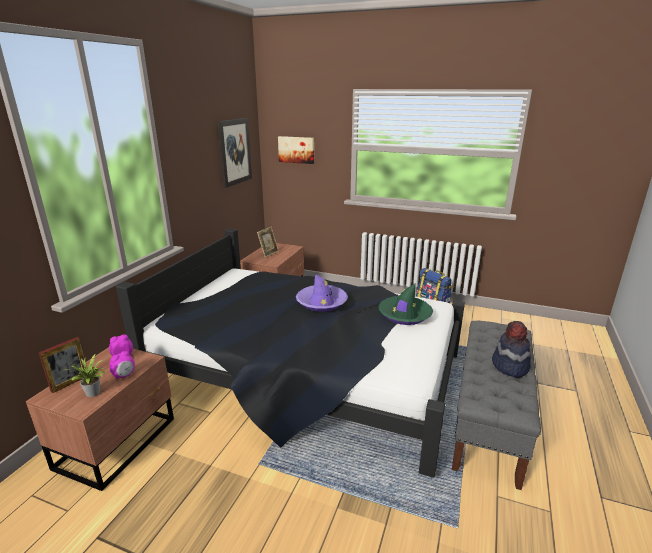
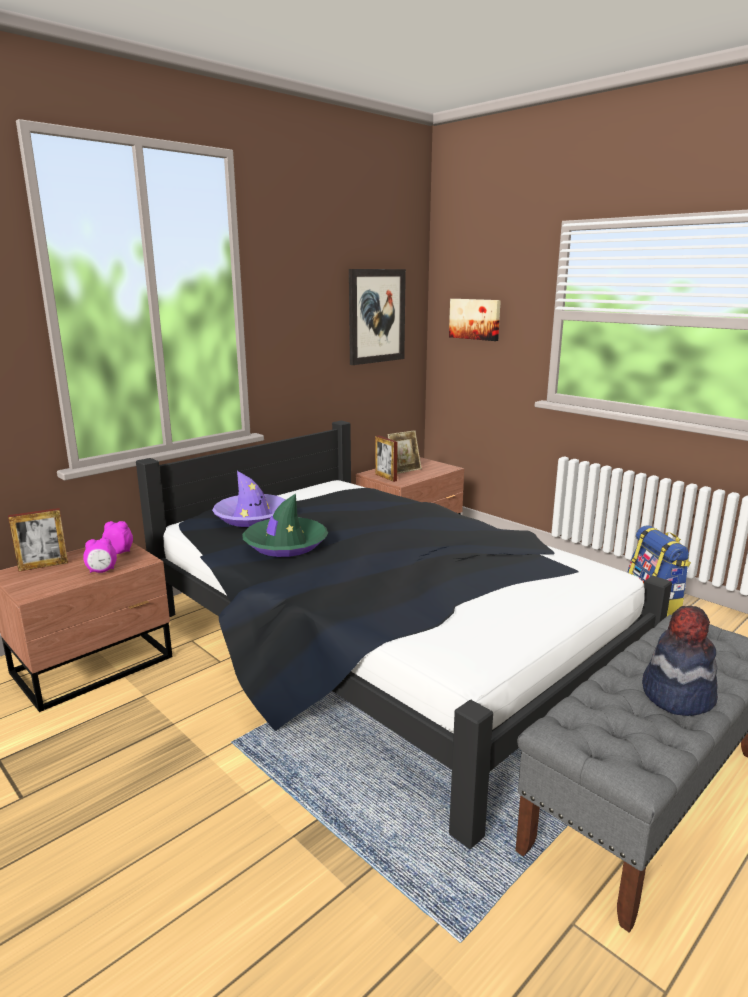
camera: 25 degrees right, 5 degrees down
potted plant [62,353,106,397] -> none
purple hat [296,274,348,312] -> purple hat moved to [212,471,285,527]
green hat [378,283,433,325] -> green hat moved to [242,493,328,557]
none -> picture frame [375,435,398,482]

